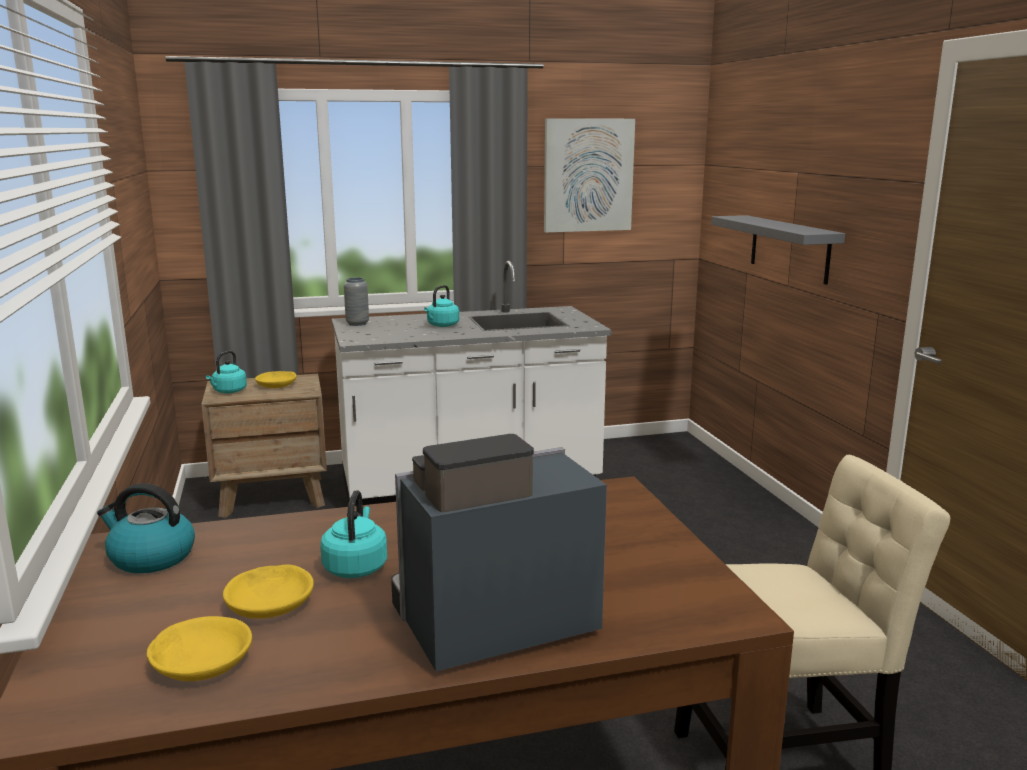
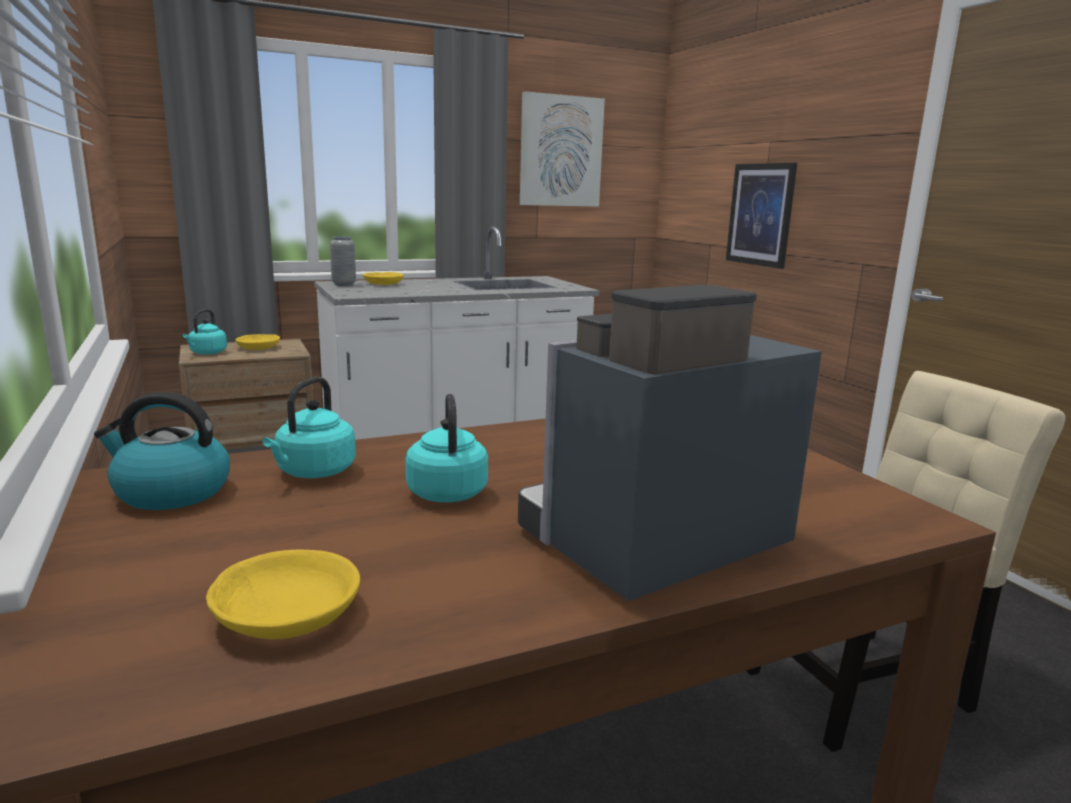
camera: 10 degrees left, 0 degrees up
yellow bowl [223,565,314,619] -> yellow bowl moved to [363,272,404,285]
turquoise kettle [424,285,459,327] -> turquoise kettle moved to [262,377,356,478]
grey shelf [711,215,845,285] -> picture [726,163,797,269]

